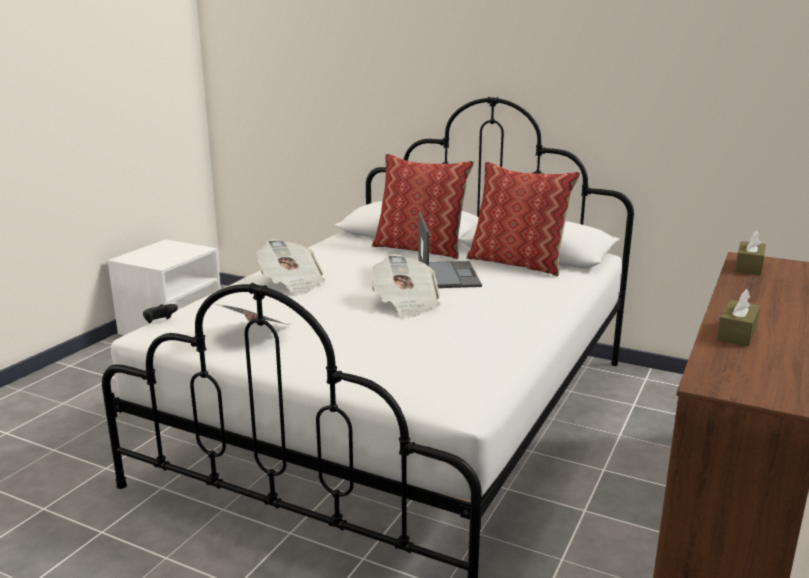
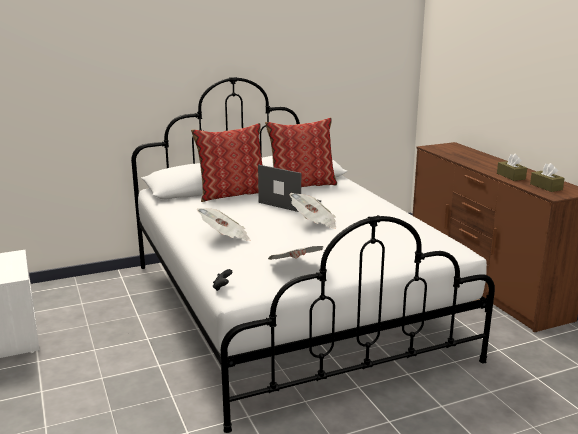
camera: 50 degrees left, 0 degrees up
brown tissue box [735,230,766,275] -> brown tissue box moved to [530,163,565,192]

